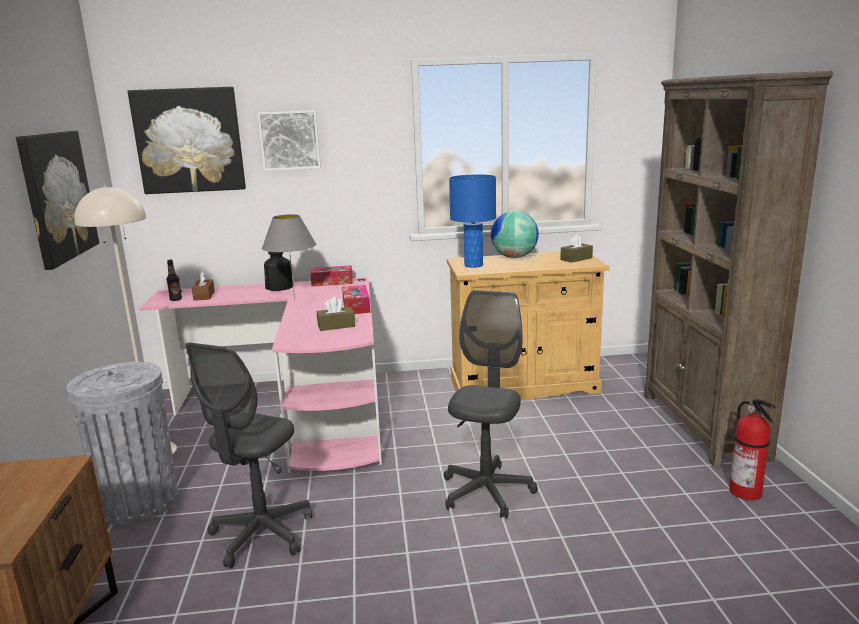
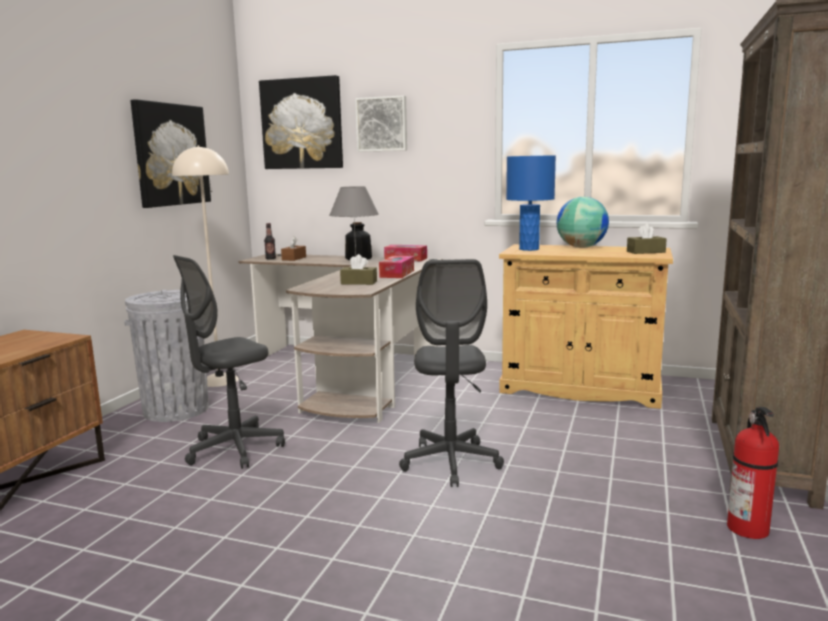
camera: 25 degrees right, 5 degrees down
pink desk [139,277,382,473] -> brown desk [238,254,443,423]
grey office chair [444,290,538,519] -> grey office chair turned 135 degrees clockwise [399,259,504,487]

